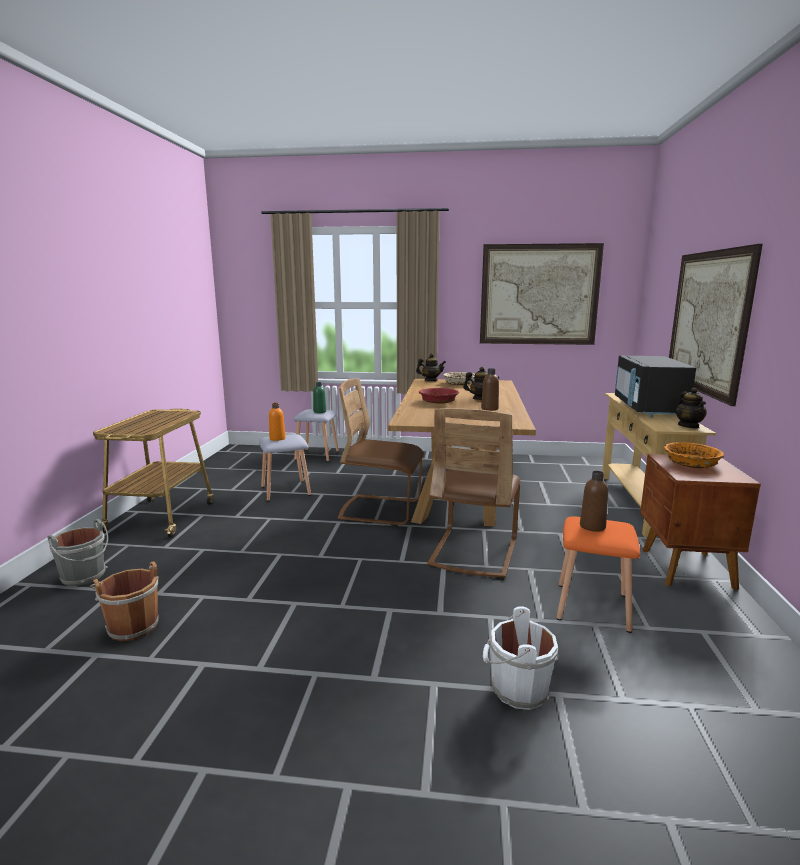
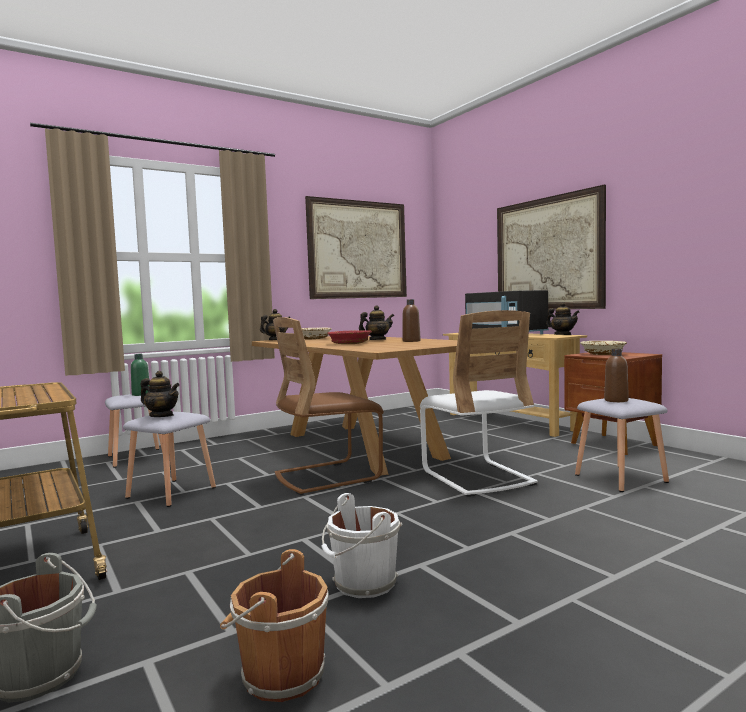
camera: 40 degrees left, 10 degrees down
orange bottle [269,403,285,441] -> teapot [140,371,180,417]
brown chair [427,408,520,579] -> white chair [420,310,538,497]
white bucket [483,606,558,710] -> white bucket moved to [321,493,403,598]
orange stool [557,516,640,633] -> grey stool [575,398,669,492]
orange bowl [664,442,724,468] -> beige bowl [580,341,627,355]

